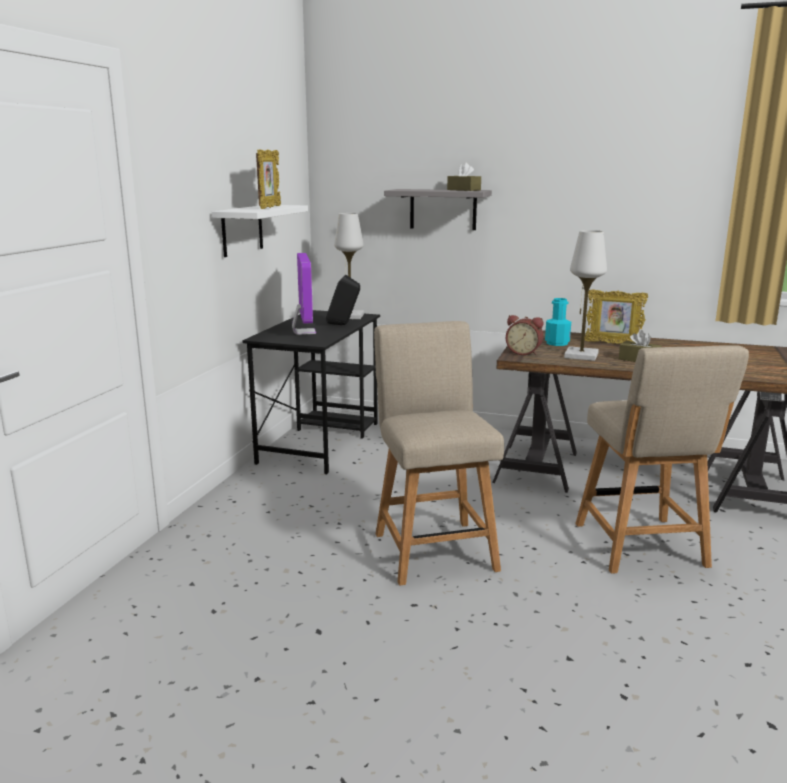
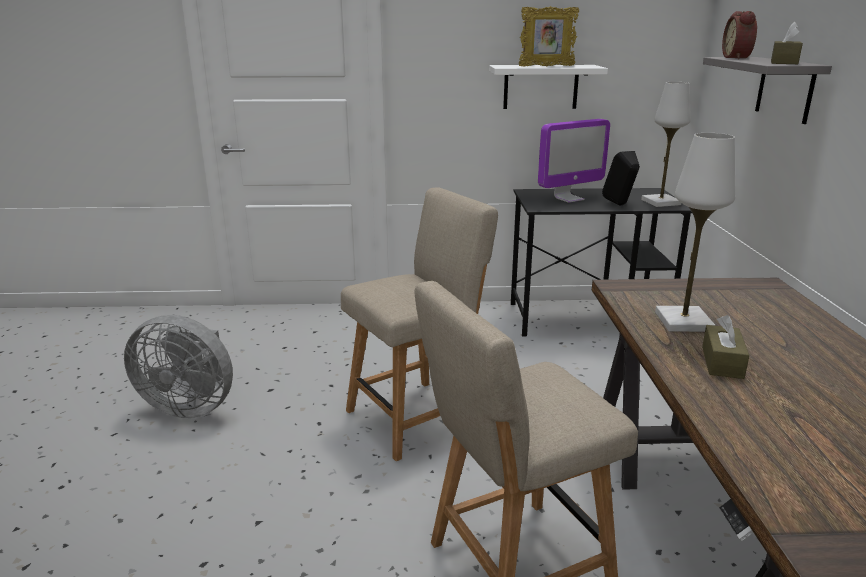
camera: 70 degrees right, 5 degrees up
alarm clock [506,315,543,356] -> alarm clock moved to [722,11,757,59]
turquoise bottle [545,298,571,346] -> none
picture frame [584,290,648,344] -> none
none -> grey fan [124,315,233,418]

